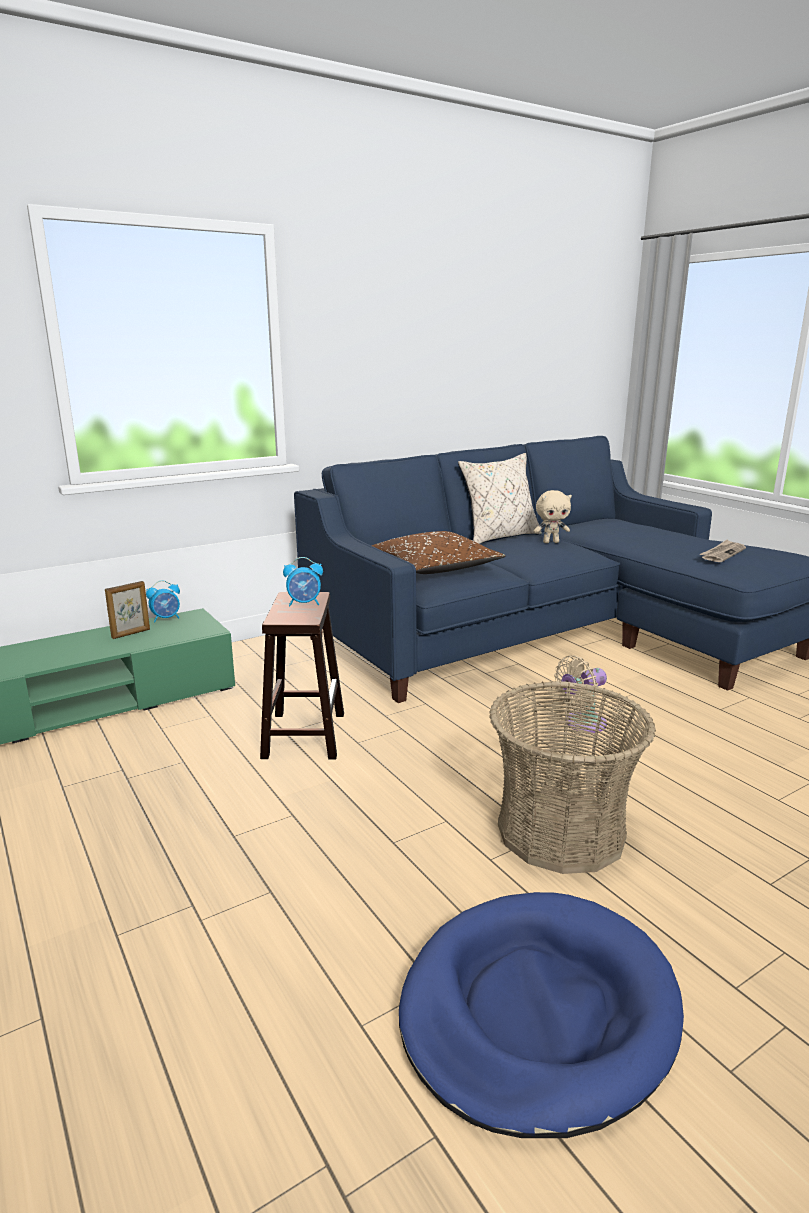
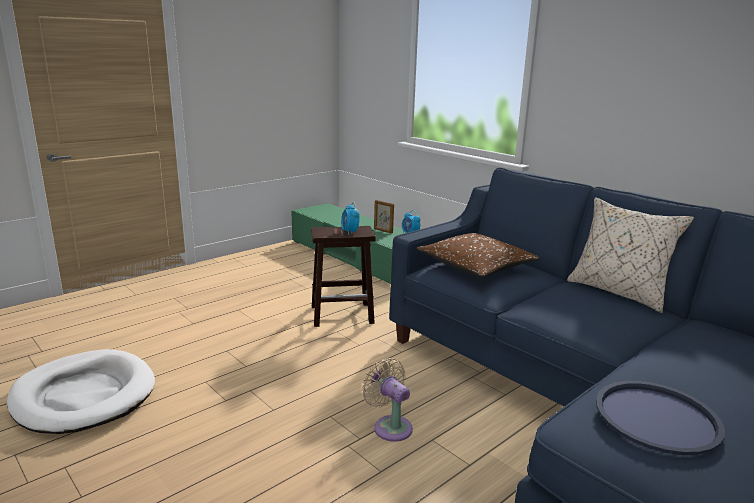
camera: 80 degrees right, 0 degrees up
blue dog bed [399,892,684,1138] -> white dog bed [7,349,155,434]
basket [489,681,656,874] -> none
beige plush toy [534,490,572,543] -> none
newspaper [699,540,746,562] -> blue tray [596,381,725,455]

